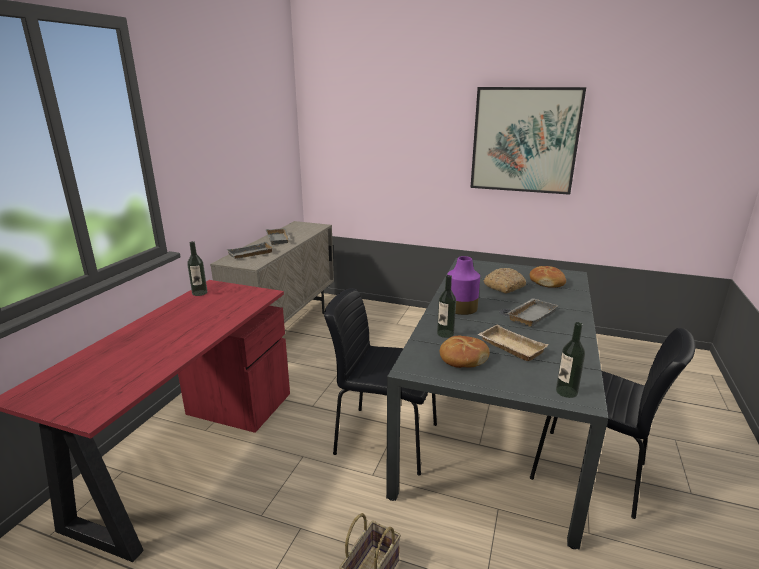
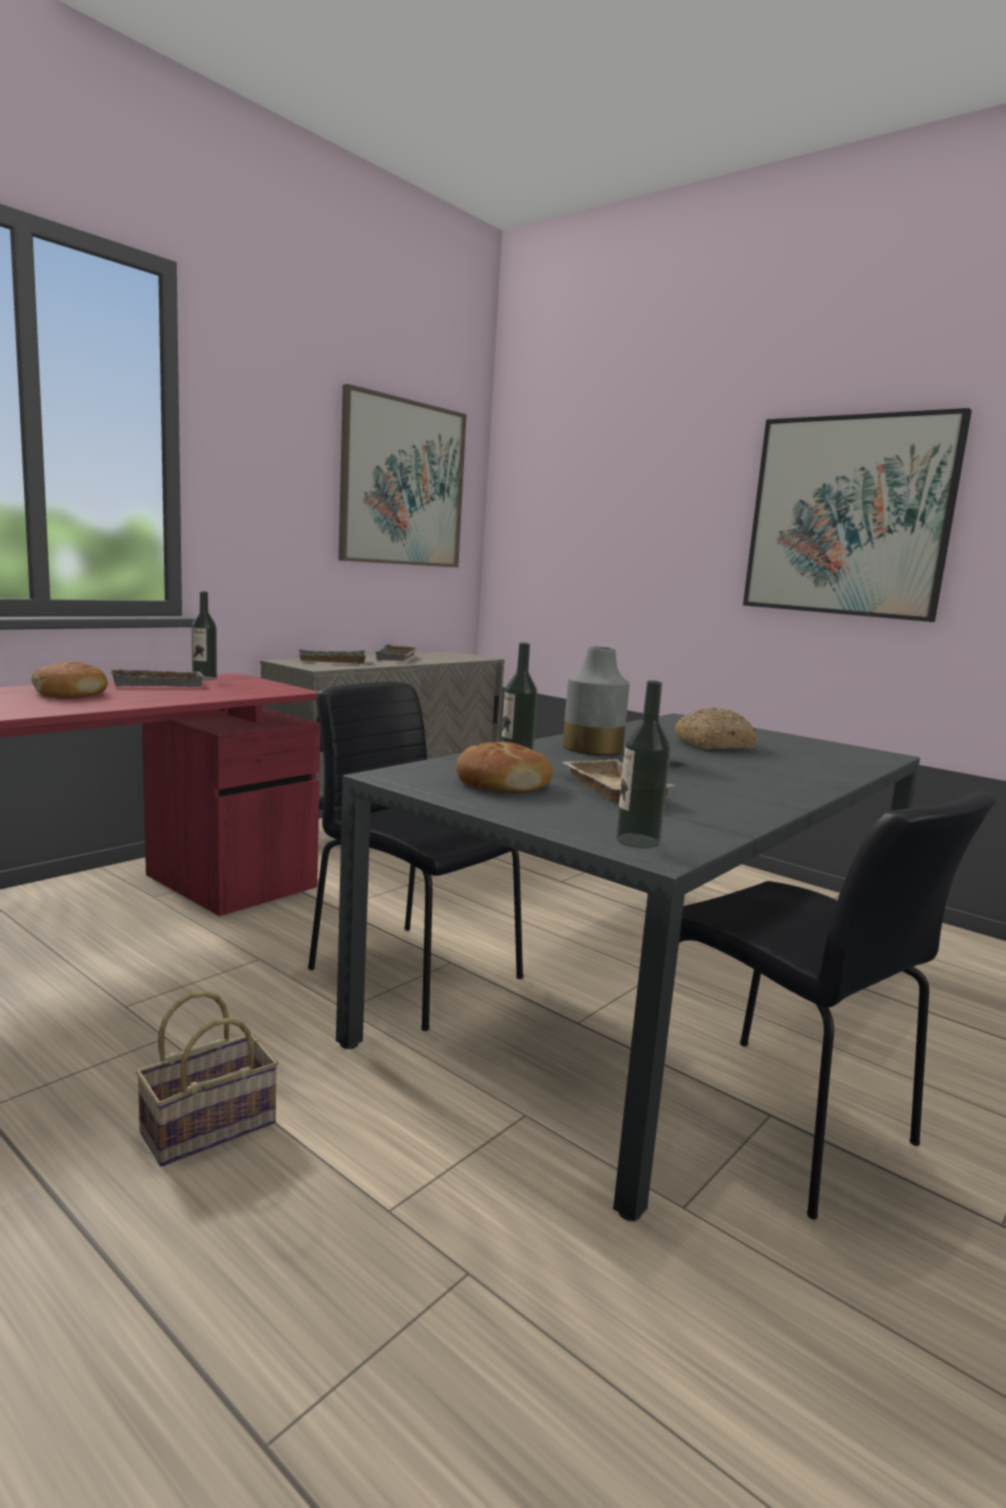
camera: 20 degrees right, 10 degrees down
purple vase [447,256,480,315] -> grey vase [563,646,630,755]
grey tray [507,298,558,327] -> grey tray moved to [109,669,205,687]
bread [530,266,566,288] -> bread moved to [32,662,108,698]
none -> picture [339,384,467,568]

